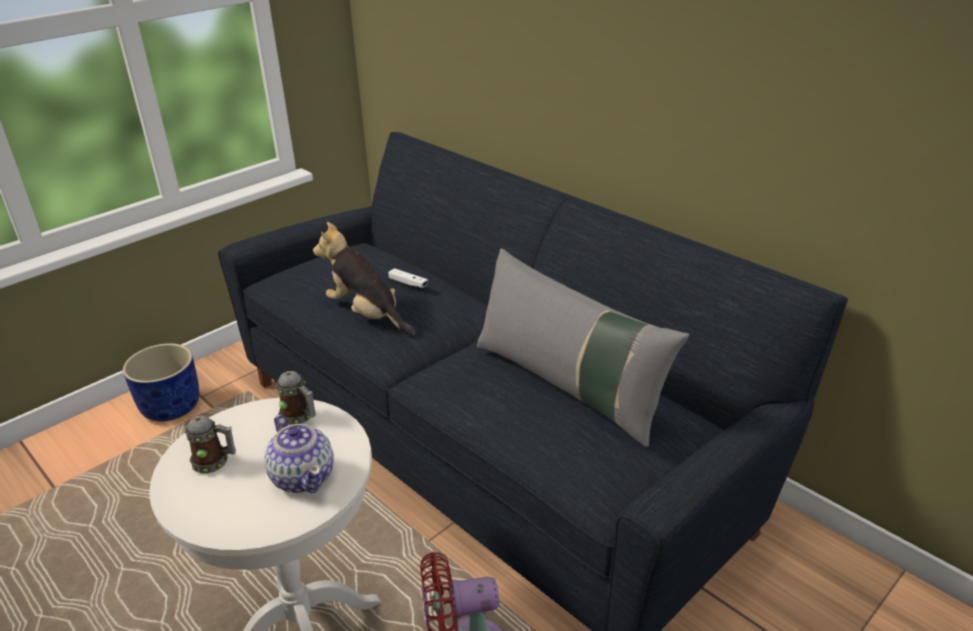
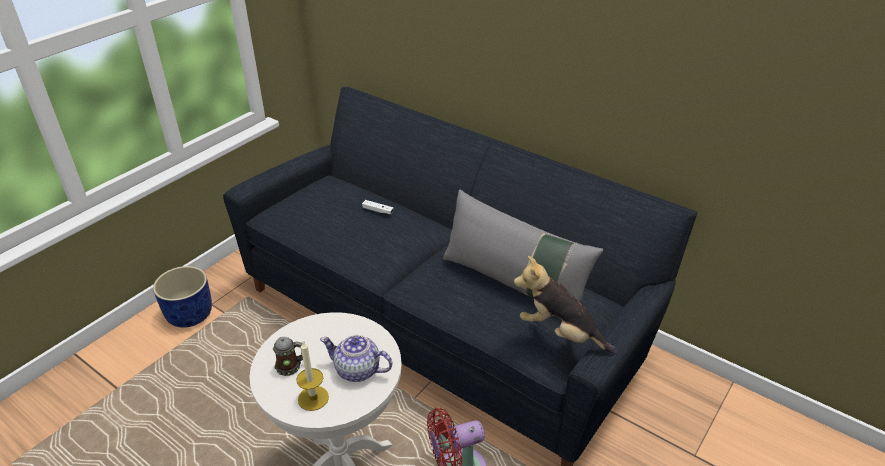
camera: 10 degrees left, 5 degrees up
teapot [264,415,334,493] -> teapot turned 150 degrees clockwise [320,335,392,382]
mug [275,371,316,425] -> none
plush toy [313,222,416,336] -> plush toy moved to [514,256,617,354]
none -> candle [296,341,329,411]

